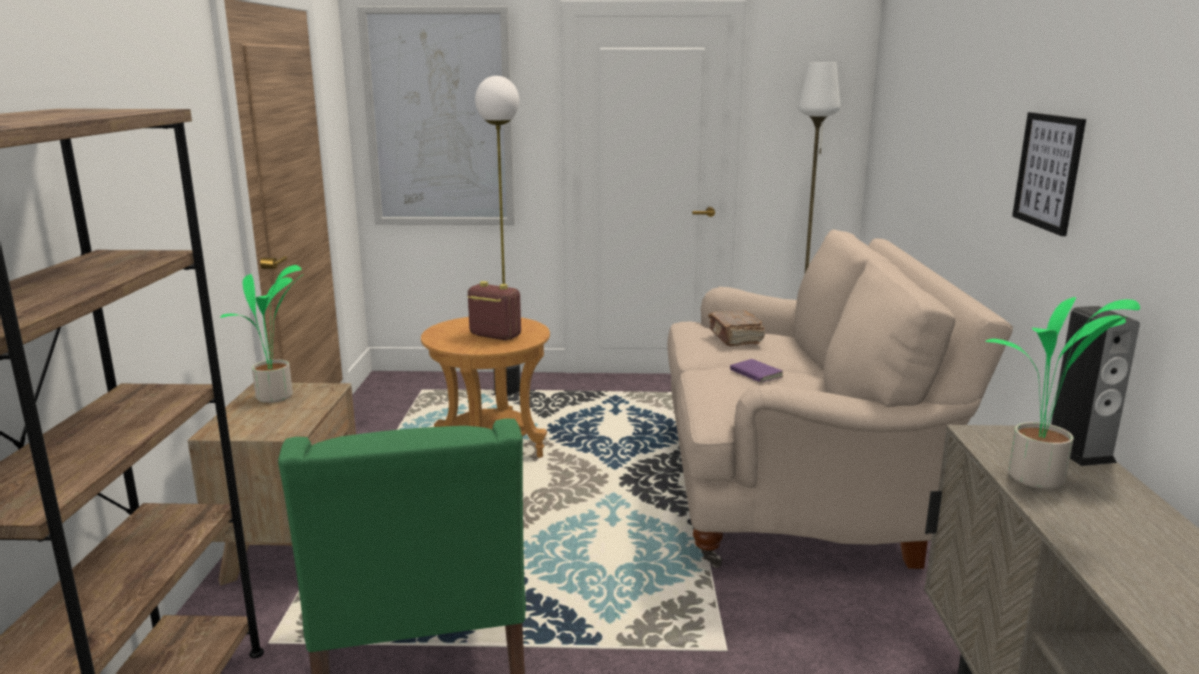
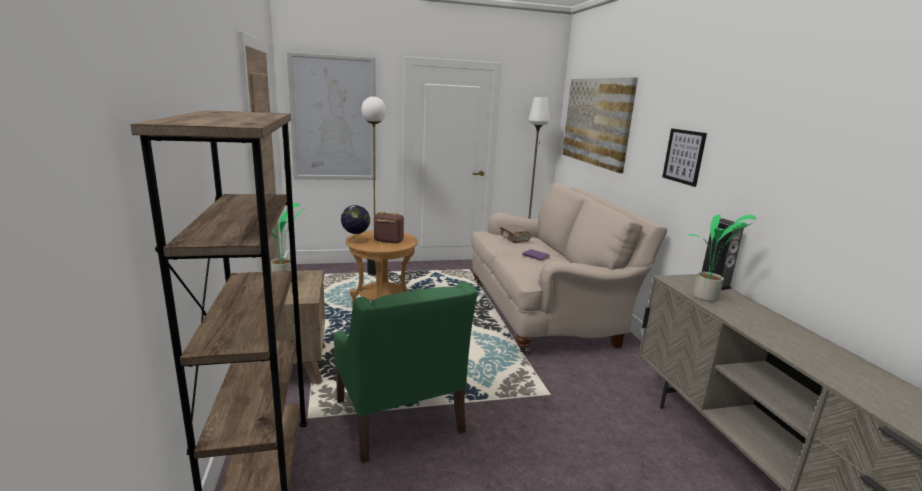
camera: 15 degrees left, 0 degrees up
none -> globe [341,205,370,243]
none -> picture [562,77,638,173]

